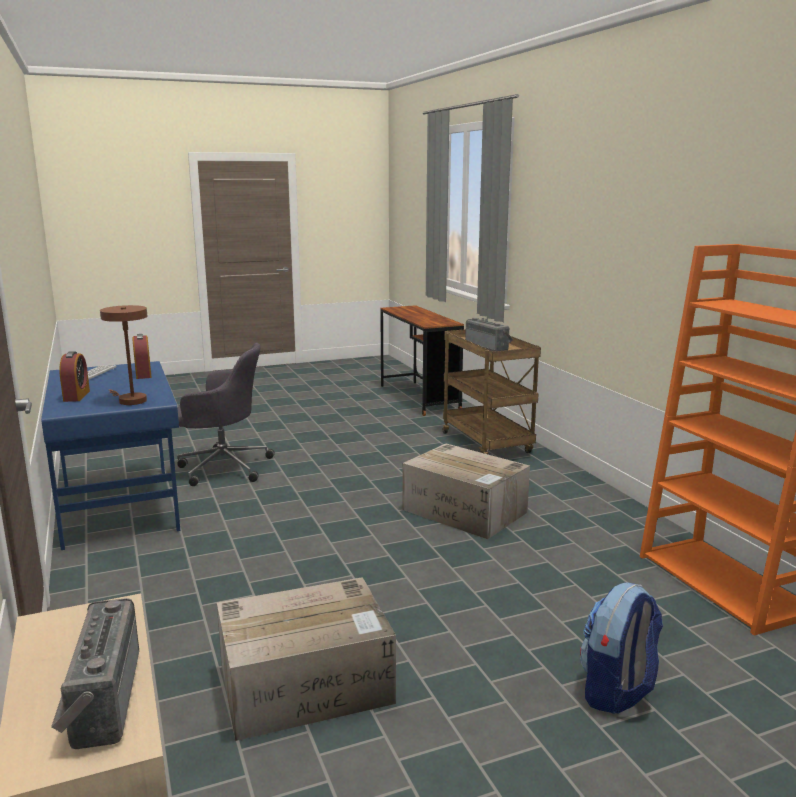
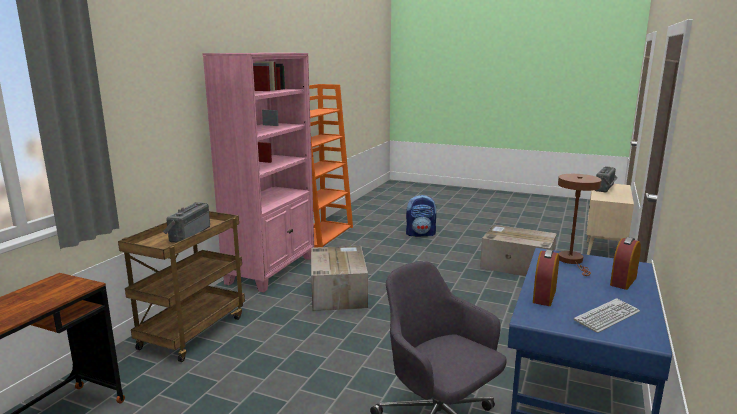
camera: 135 degrees left, 0 degrees up
none -> pink bookcase [202,53,314,292]

